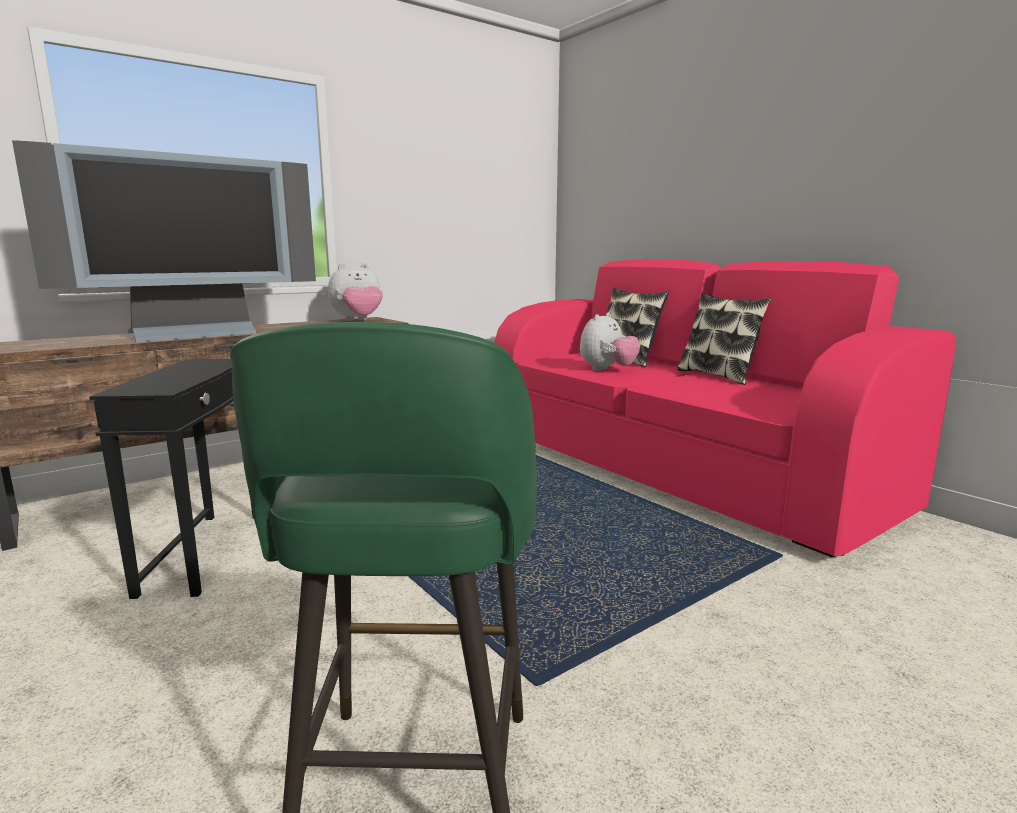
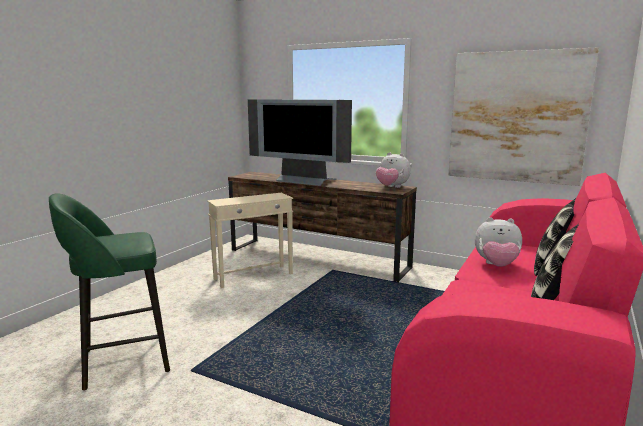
camera: 65 degrees right, 0 degrees up
black side table [89,359,254,599] -> beige side table [207,193,293,288]
none -> picture [448,47,599,186]

